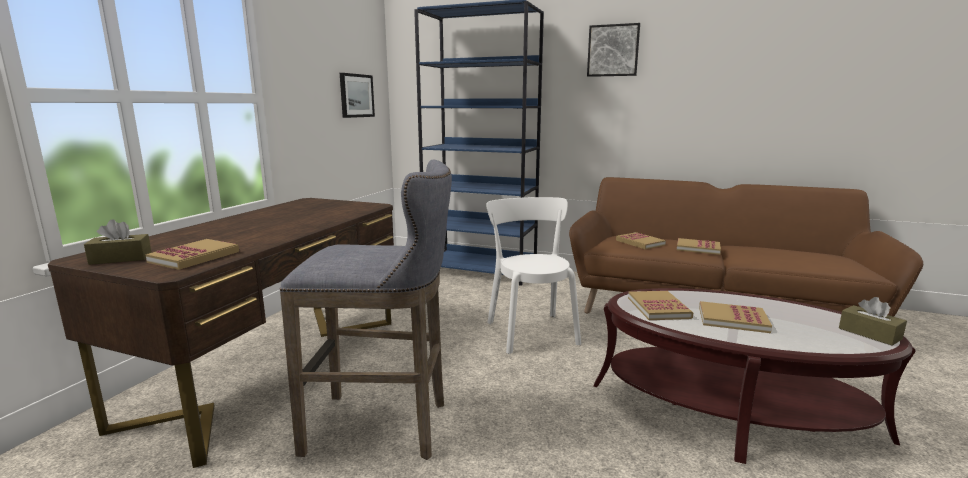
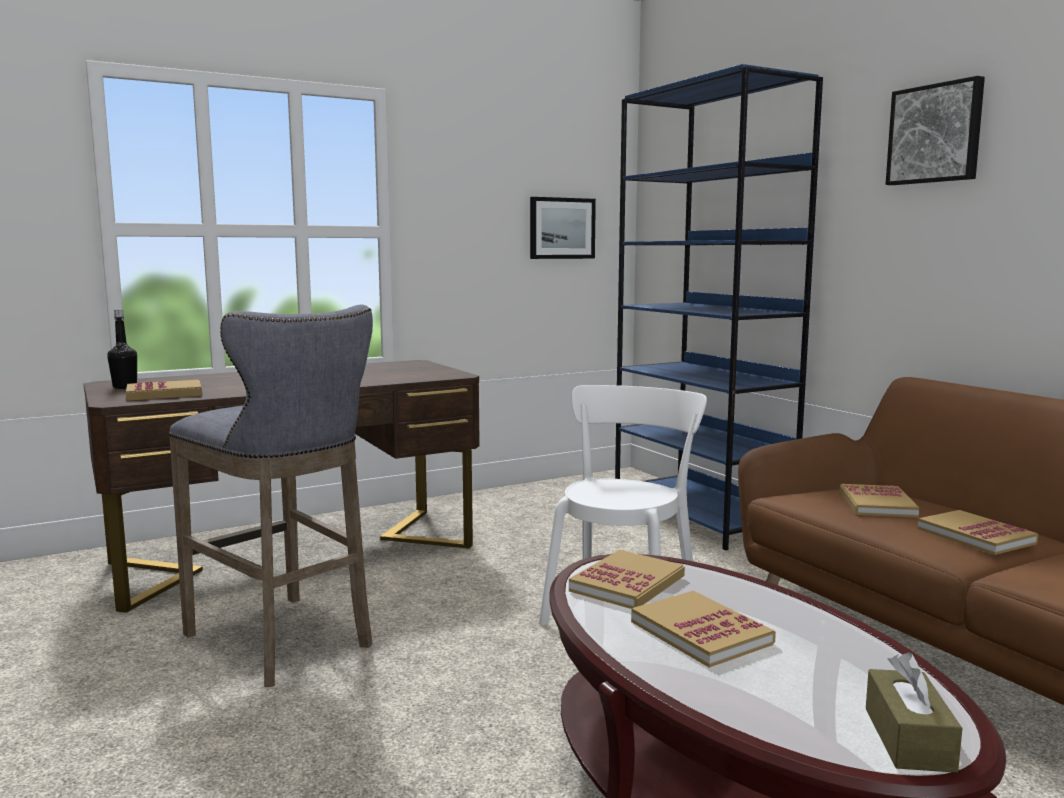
camera: 40 degrees right, 5 degrees down
brown tissue box [84,219,152,265] -> black bottle [107,310,137,389]

